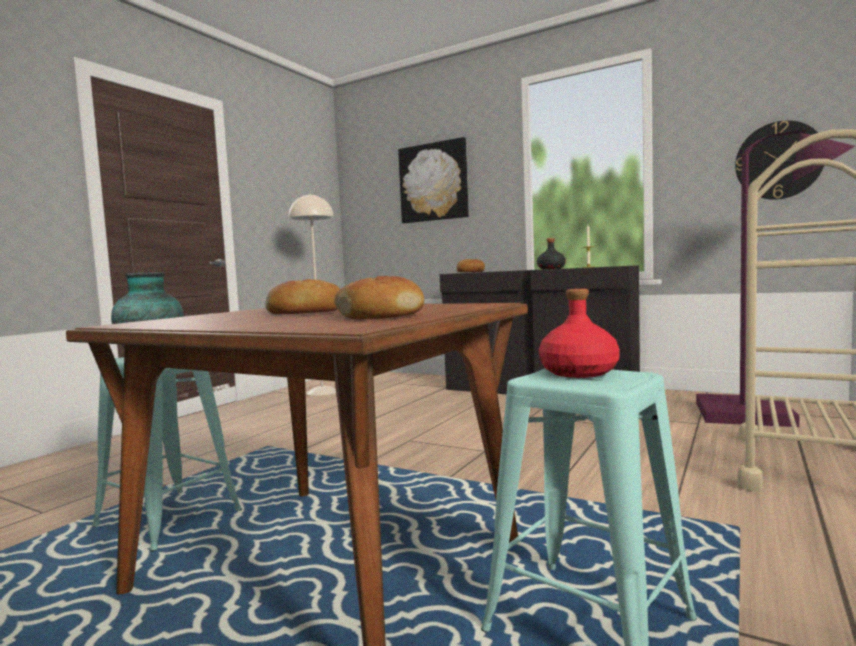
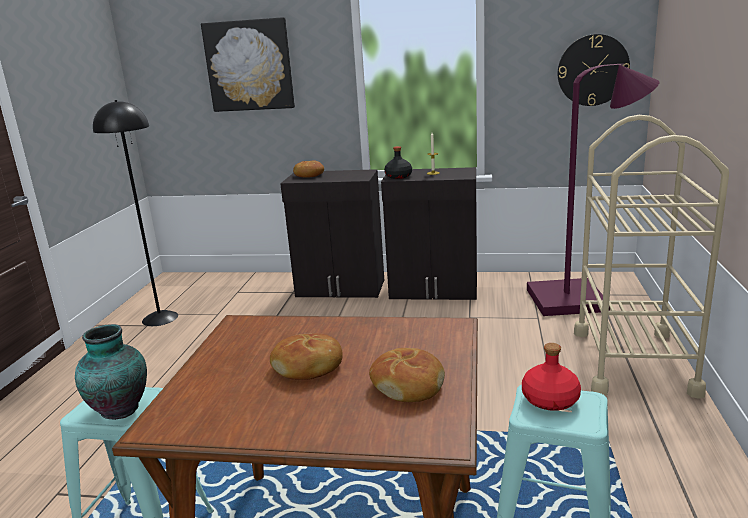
camera: 20 degrees left, 15 degrees up
beige floor lamp [288,194,336,396] -> black floor lamp [93,100,178,326]

